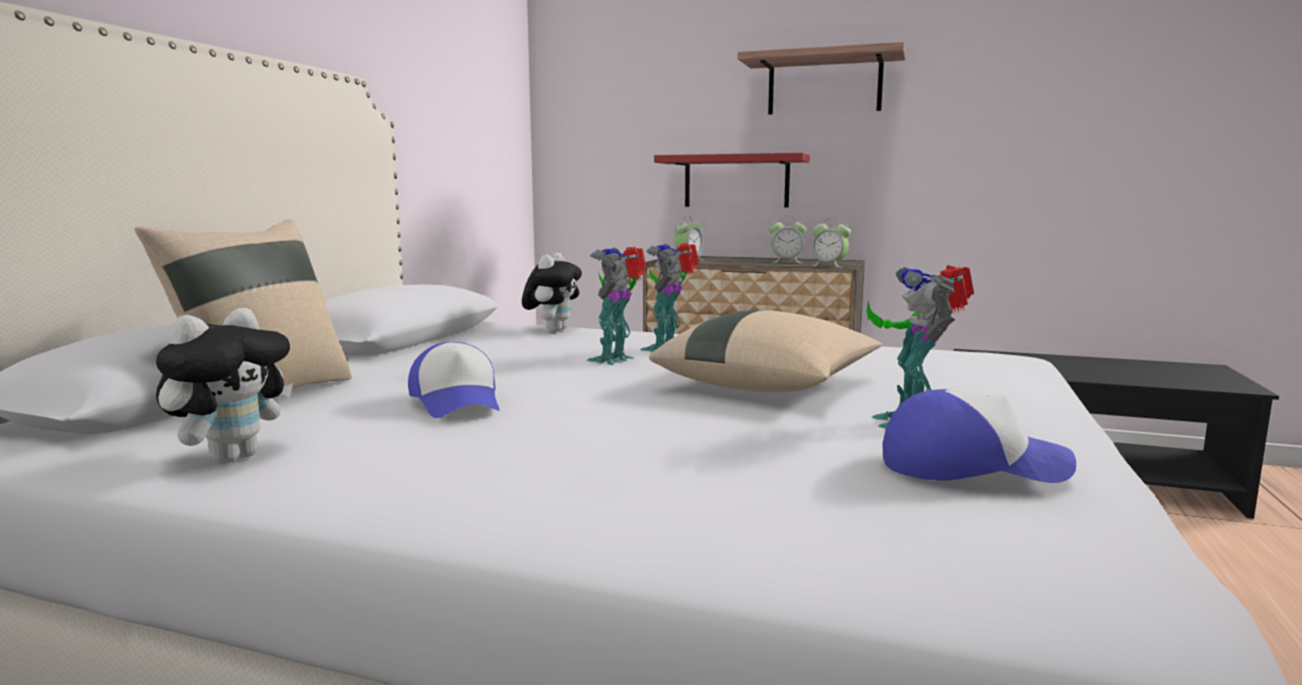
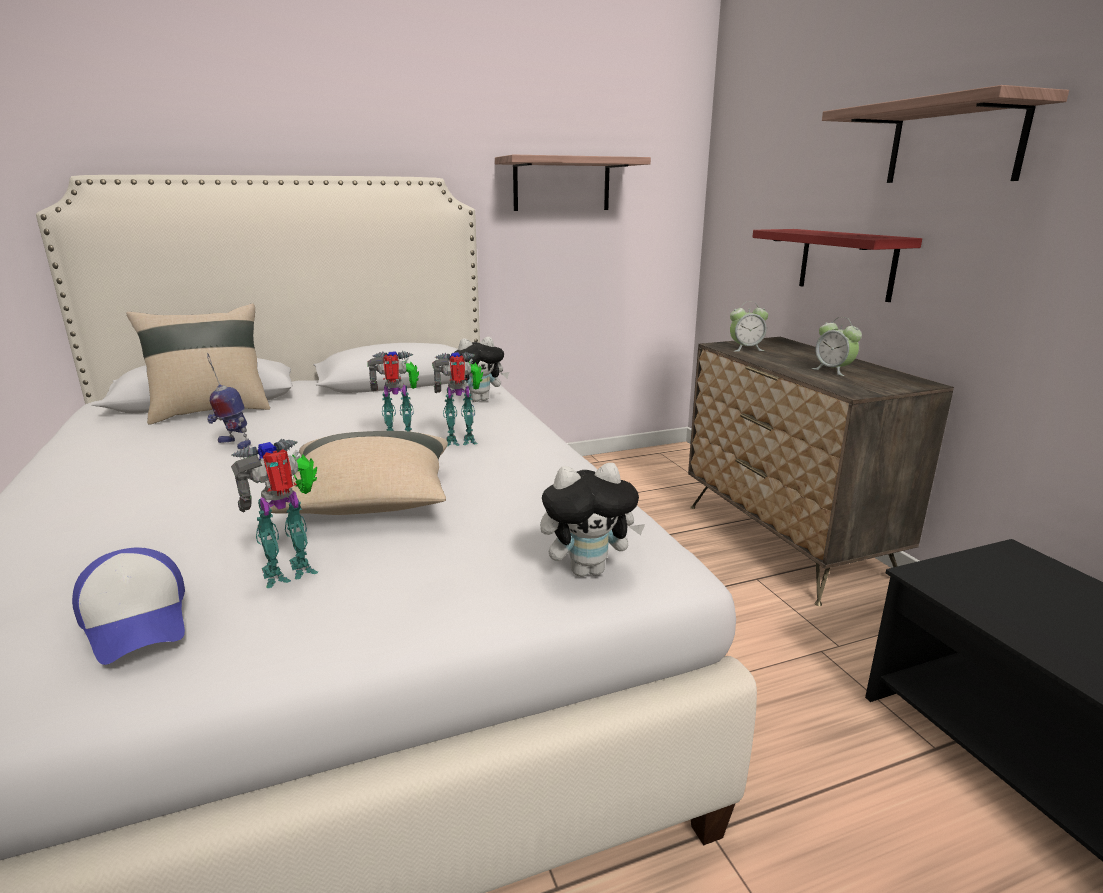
camera: 50 degrees right, 10 degrees up
plush toy [156,308,293,463] -> plush toy moved to [540,463,645,577]
cap [408,342,499,418] -> toy robot [207,353,251,449]
alarm clock [812,218,851,268] -> none
none -> shelf [495,154,651,211]

